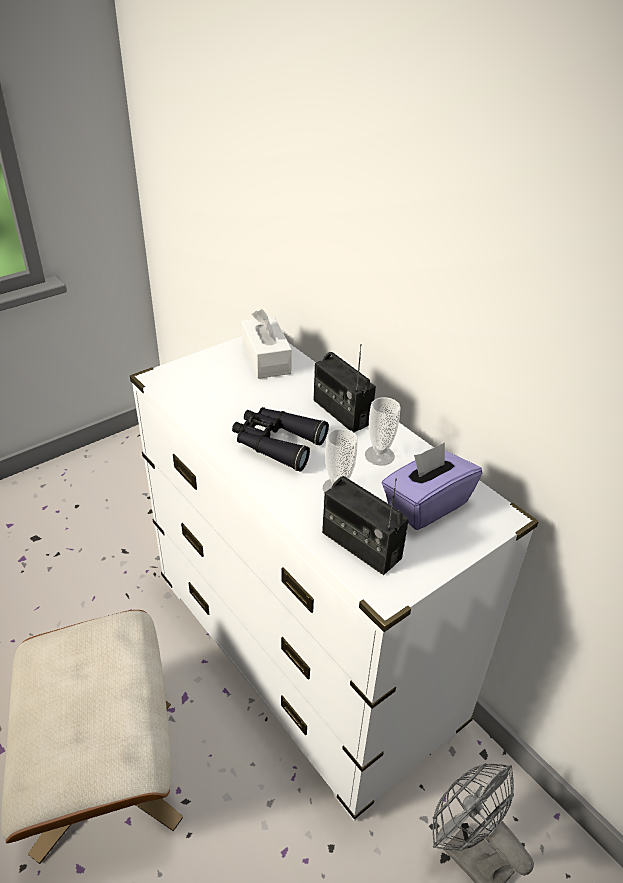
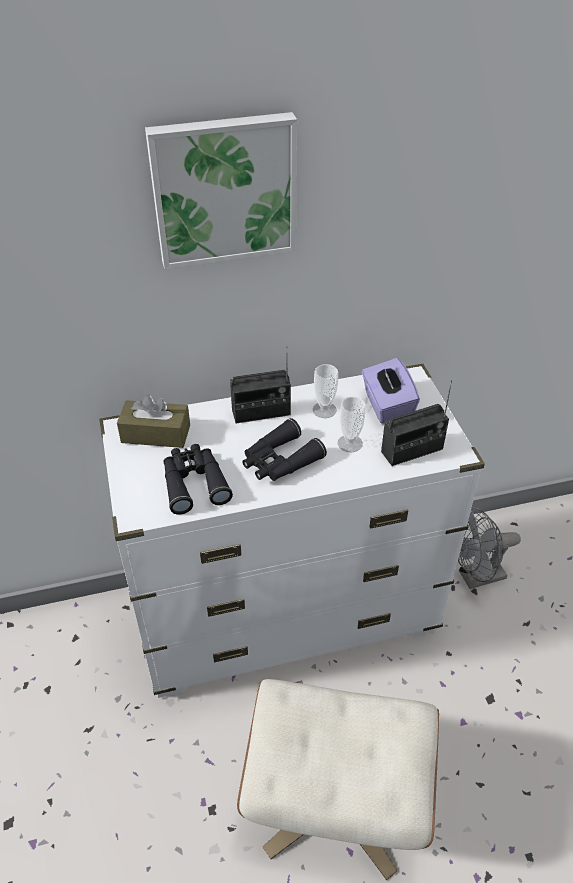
camera: 65 degrees left, 5 degrees up
white tissue box [242,309,292,379] -> brown tissue box [117,394,190,448]
none -> picture [145,112,297,270]
none -> black binoculars [163,444,233,515]

